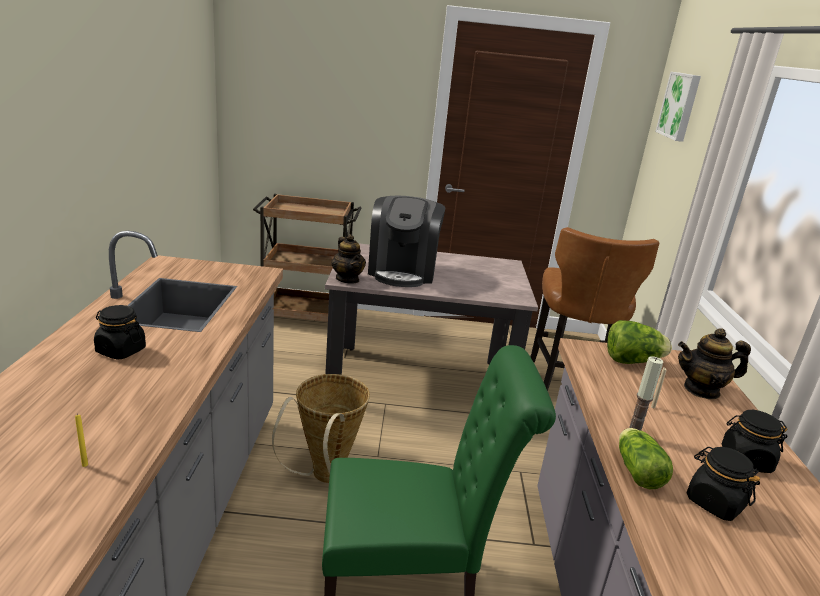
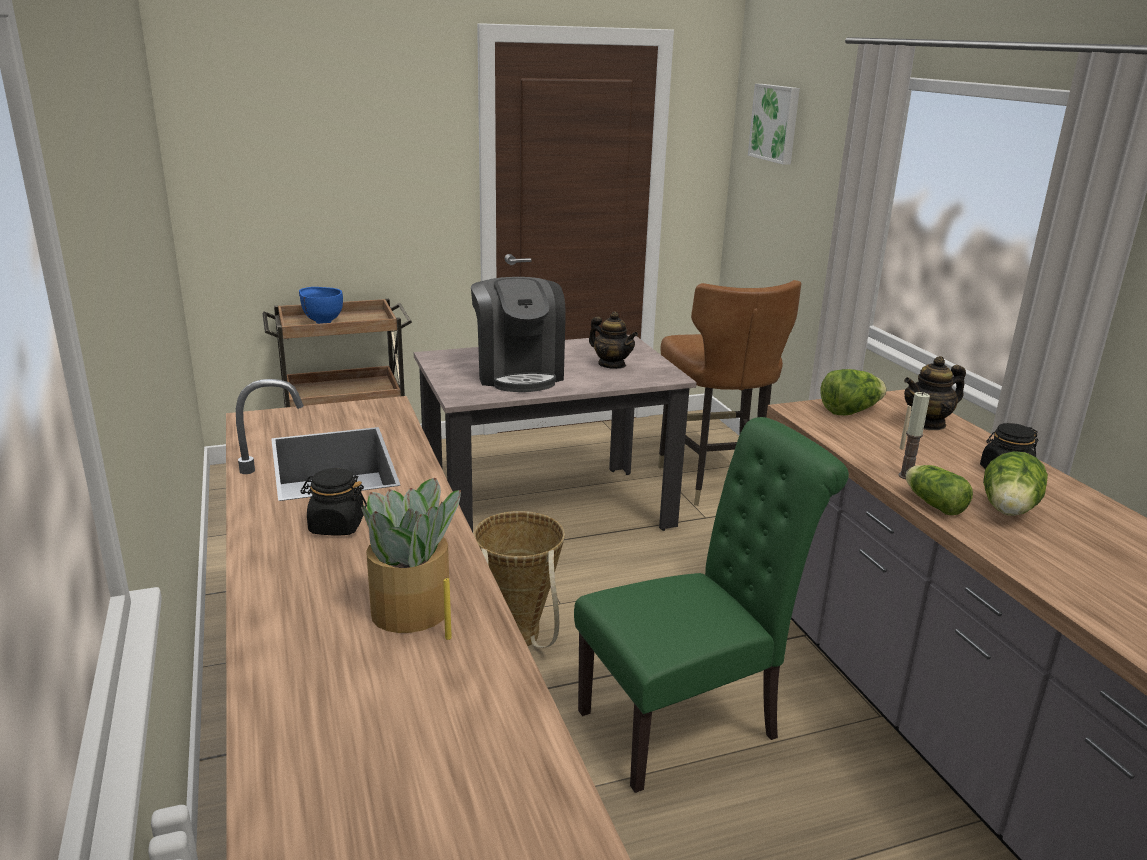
camera: 20 degrees left, 0 degrees up
teapot [331,234,366,284] -> teapot moved to [589,312,638,369]
black jar [687,447,760,521] -> lettuce [983,451,1048,516]
none -> blue bowl [299,287,343,324]
none -> potted plant [361,478,461,633]

